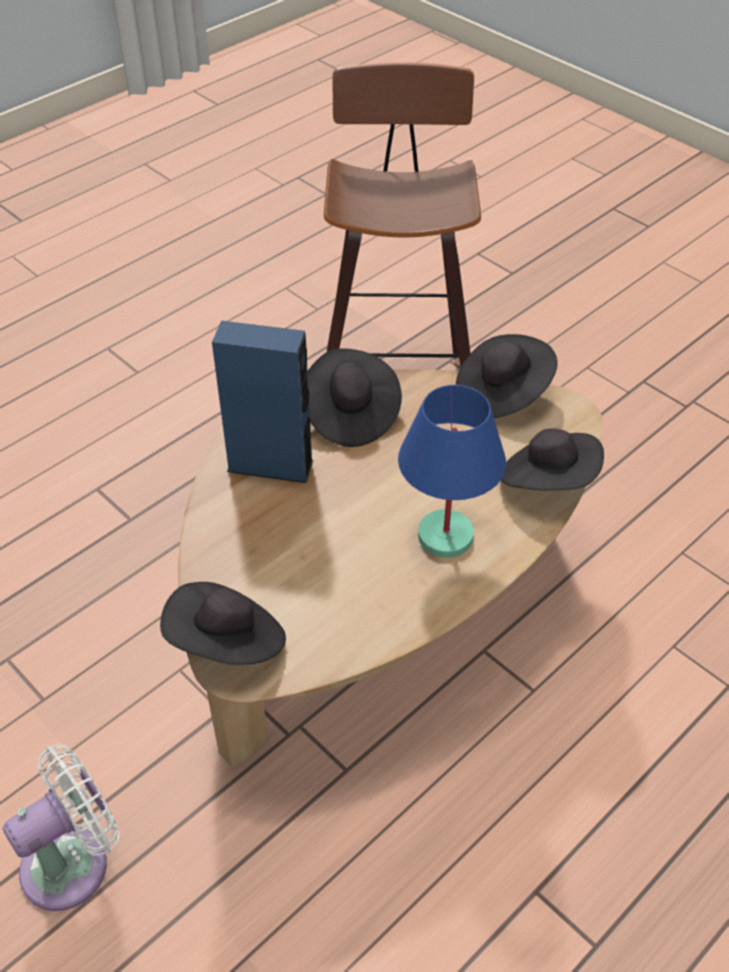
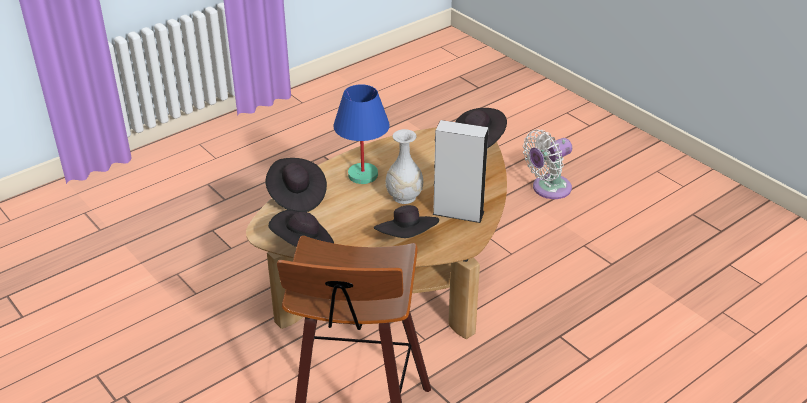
camera: 175 degrees left, 10 degrees down
blue speaker [212,321,313,483] -> grey speaker [433,120,489,223]
none -> white vase [386,129,423,204]

